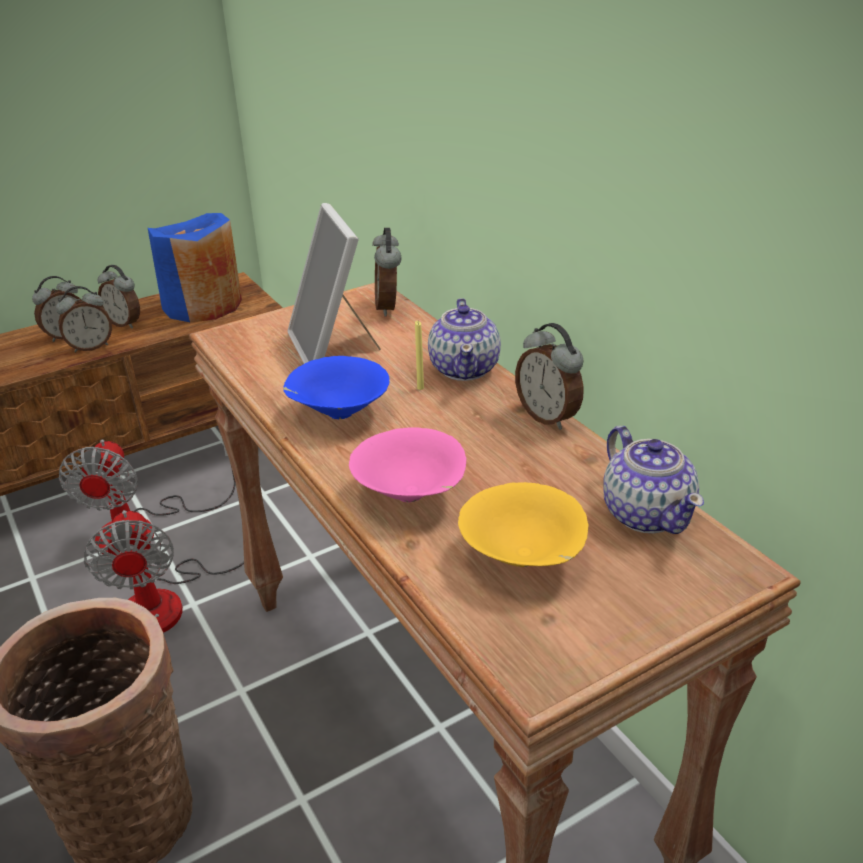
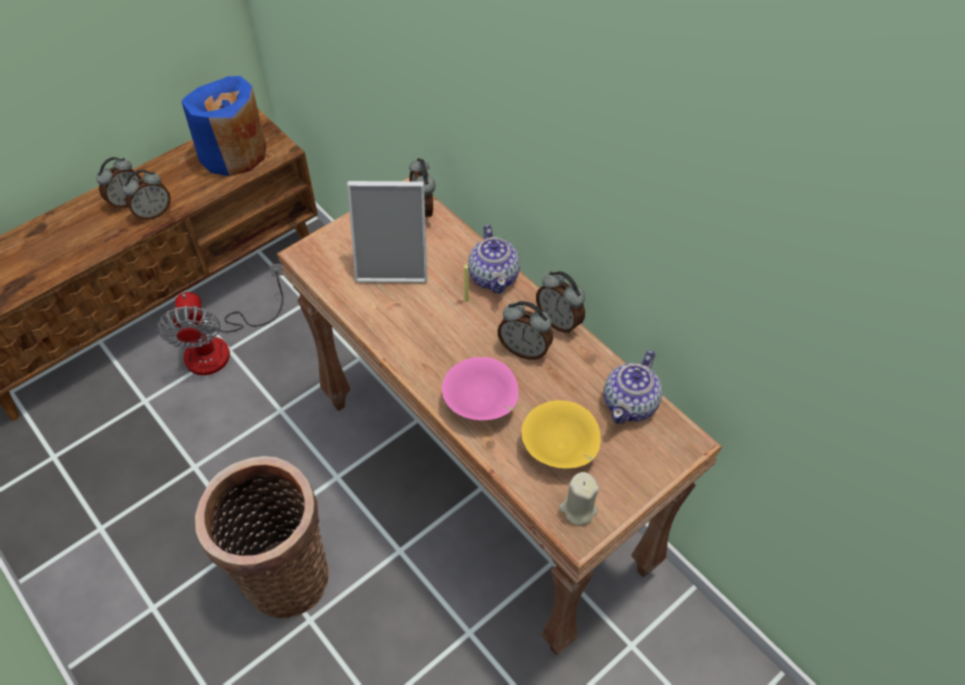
camera: 10 degrees left, 20 degrees up
fan [84,493,244,633] -> none
alarm clock [98,265,140,328] -> alarm clock moved to [497,301,553,360]
blue bowl [283,356,389,419] -> none
picture frame [288,203,381,364] -> picture frame turned 60 degrees counterclockwise [347,181,427,283]
teapot [604,426,704,534] -> teapot turned 60 degrees clockwise [604,350,662,424]
none -> beige candle [559,472,599,526]

